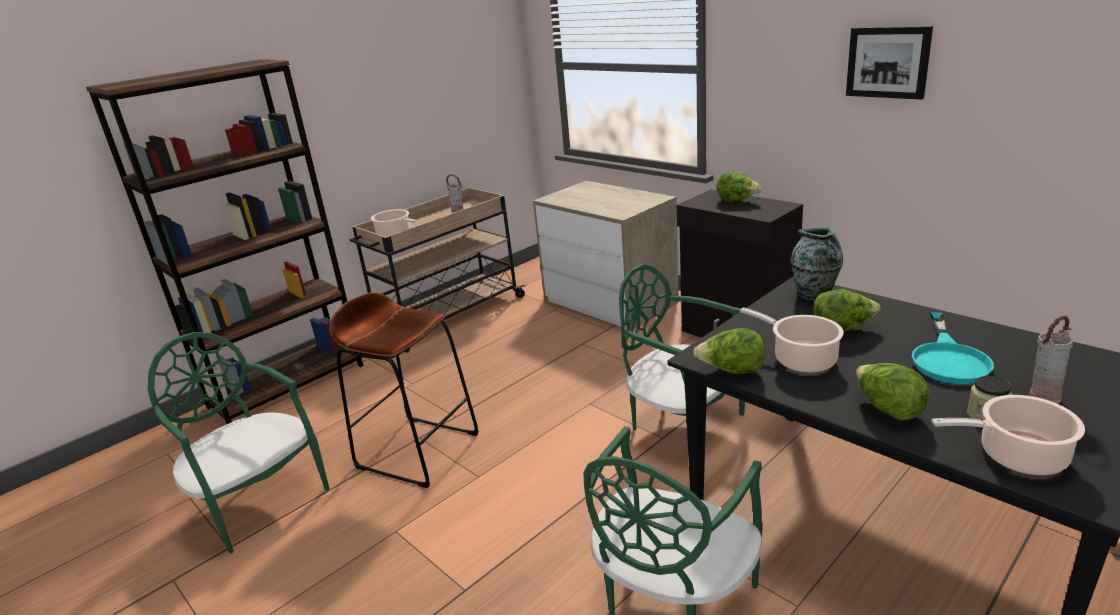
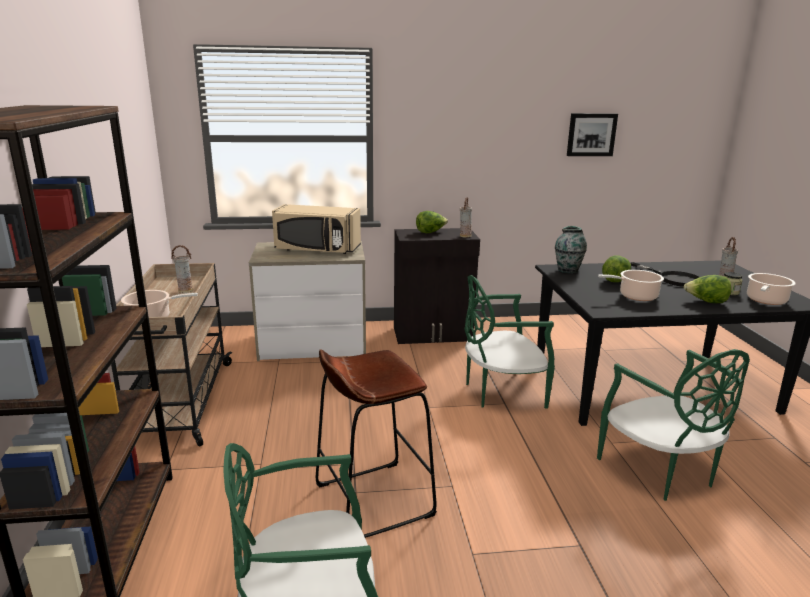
camera: 55 degrees left, 5 degrees down
lettuce [693,328,765,374] -> none
picture [846,26,933,100] -> picture moved to [567,113,618,156]
turquoise frying pan [912,312,994,384] -> black frying pan [630,262,700,287]
none -> beige microwave [272,204,361,254]
none -> vase [460,197,472,238]

